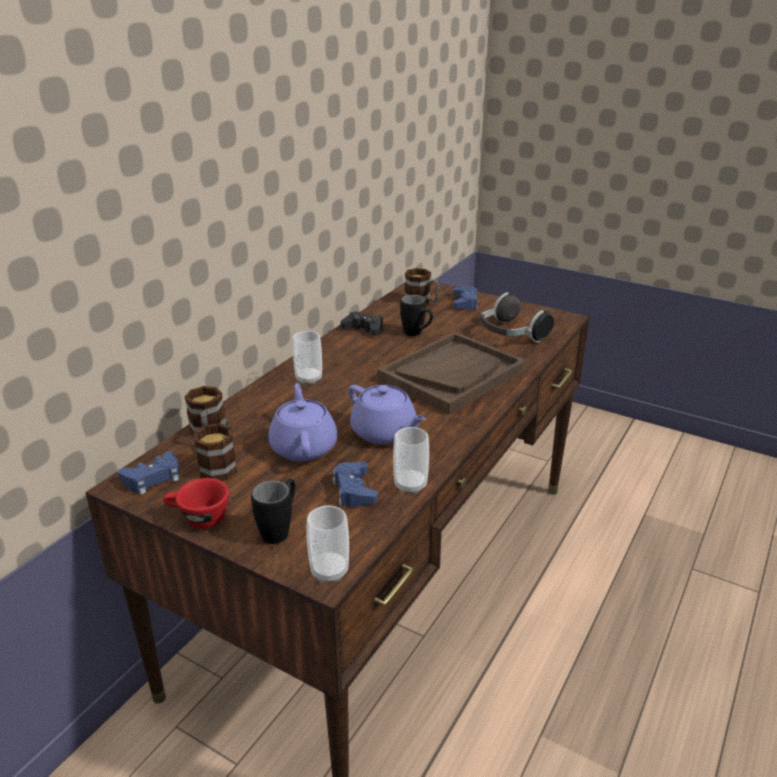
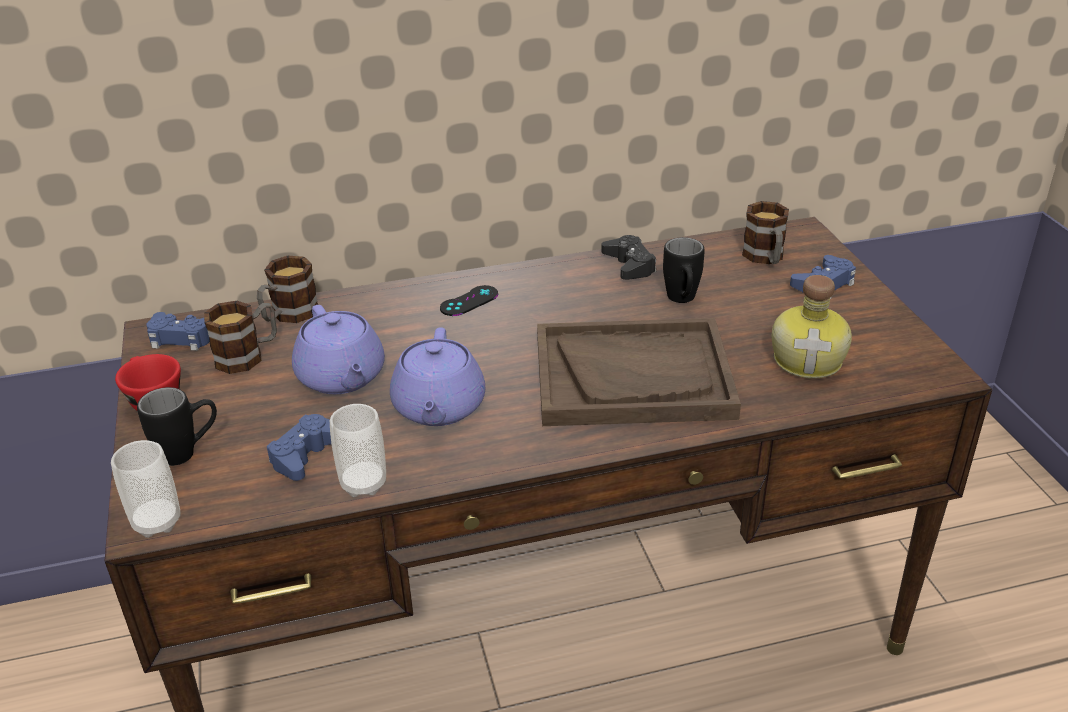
camera: 45 degrees right, 5 degrees up
purple teapot [268,383,337,462] -> purple teapot turned 120 degrees clockwise [292,305,385,394]
cup [293,331,322,385] -> black game controller [440,285,498,316]
headphones [480,292,554,342] -> bottle [772,275,852,379]

